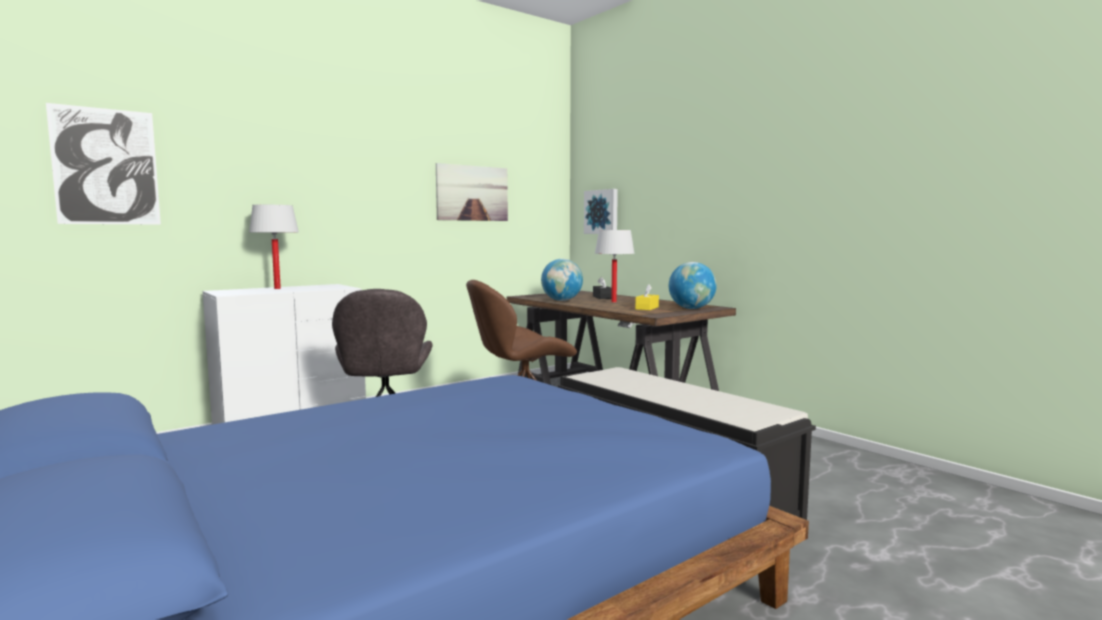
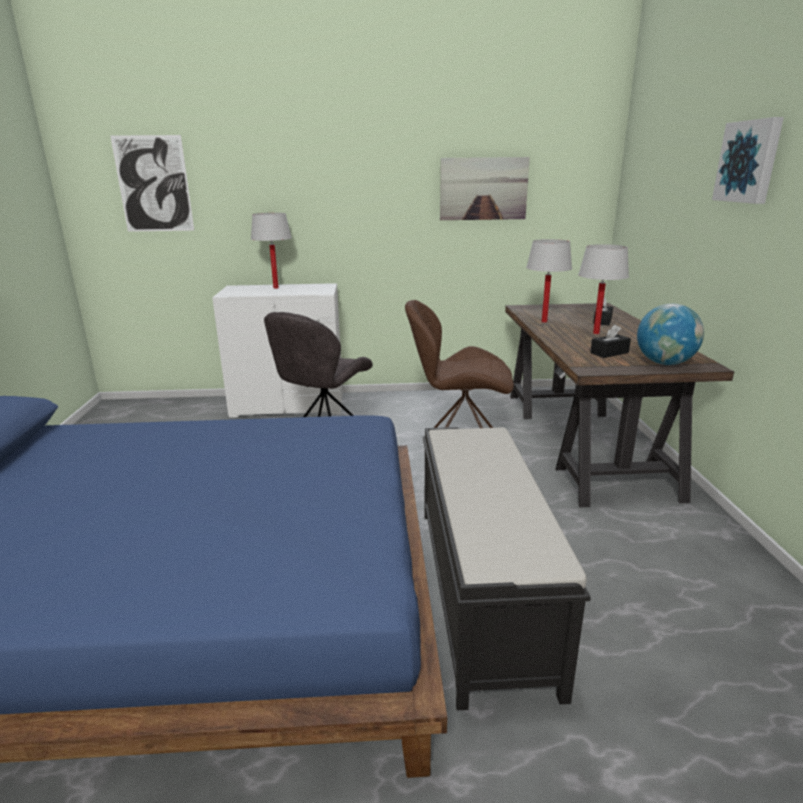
camera: 35 degrees right, 15 degrees up
globe [541,259,583,301] -> white table lamp [526,239,572,323]
picture [584,189,618,234] -> picture moved to [712,117,784,204]
yellow tissue box [635,284,659,310] -> black tissue box [590,324,631,358]

